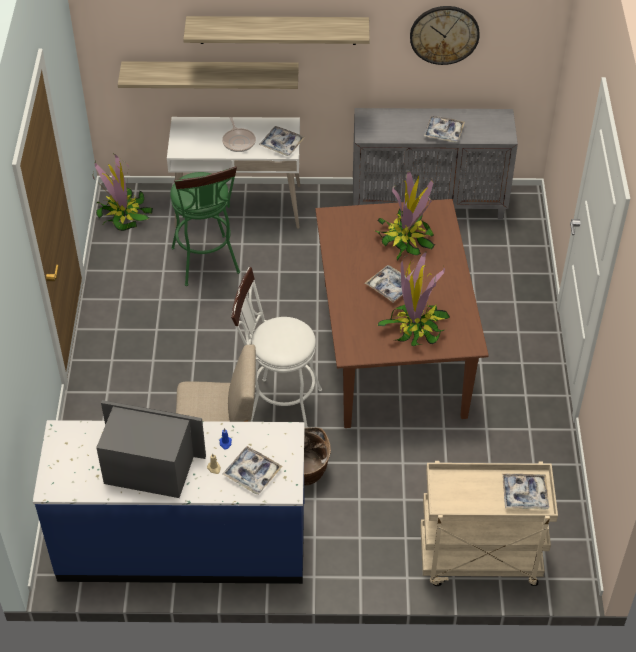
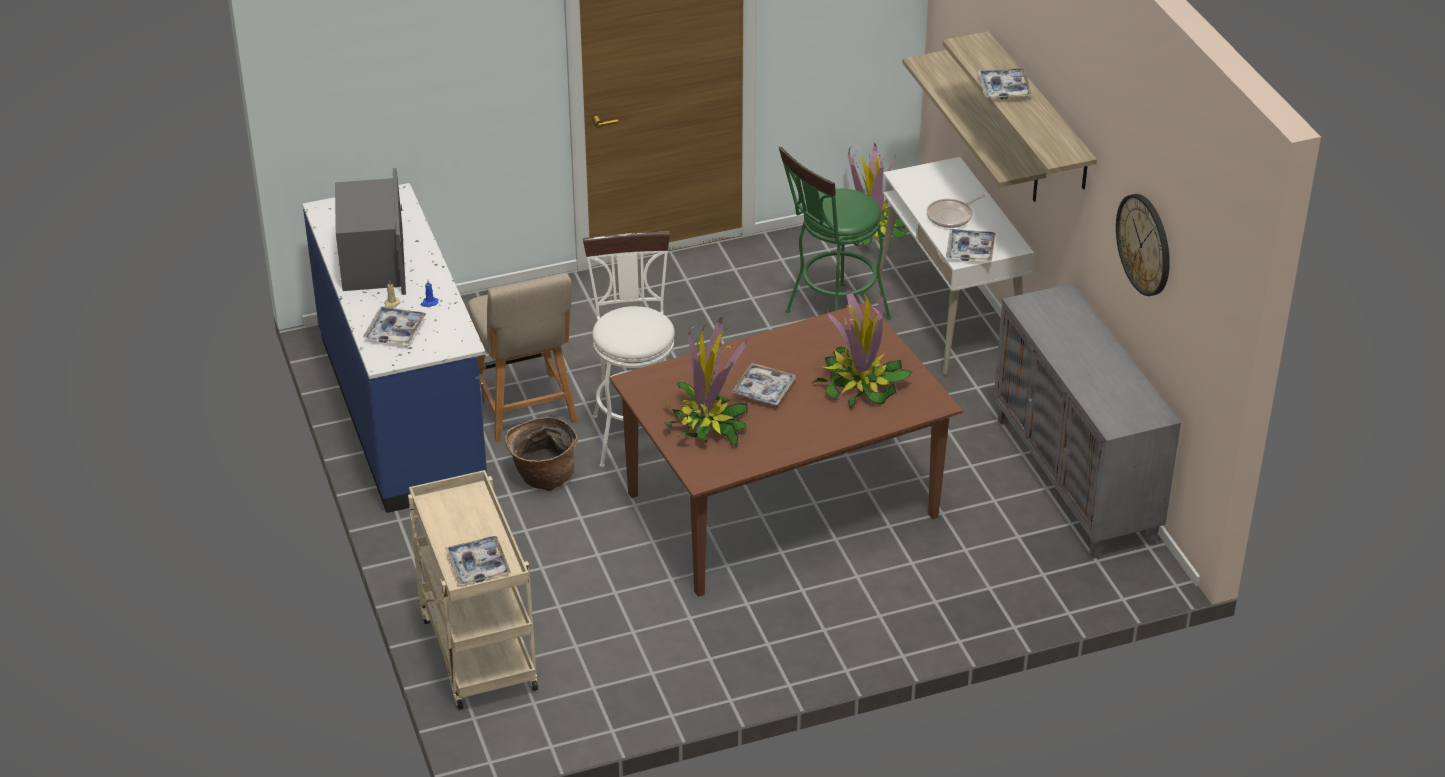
camera: 70 degrees right, 10 degrees down
tray [424,115,465,143] -> tray moved to [978,68,1032,100]

